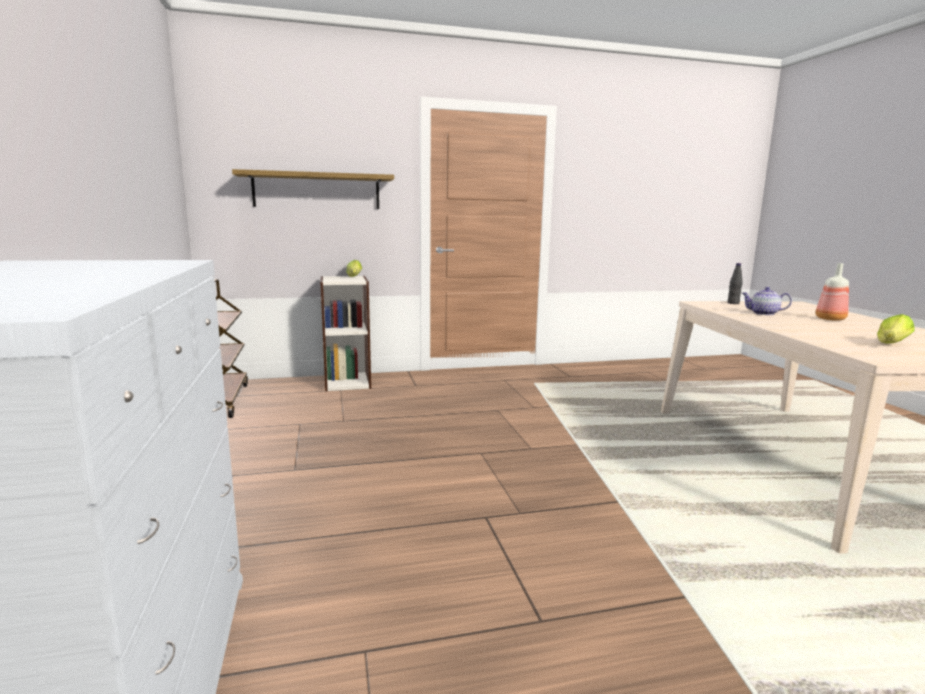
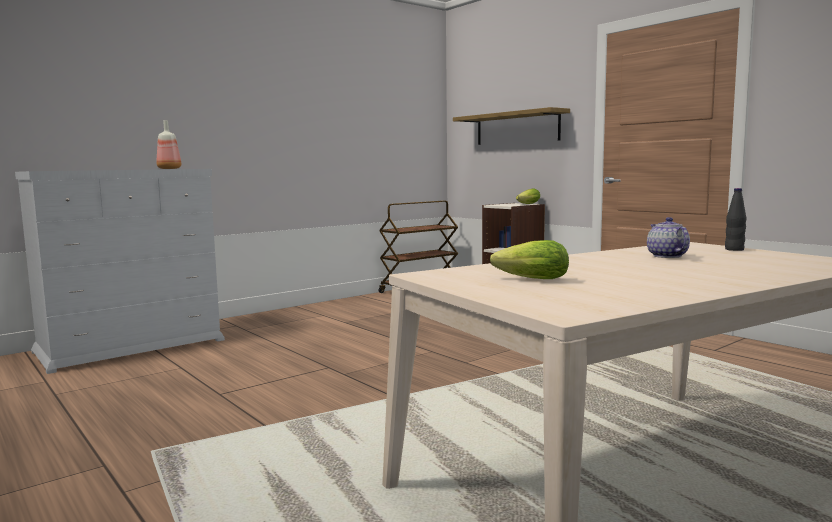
camera: 65 degrees right, 5 degrees down
bottle [815,263,849,321] -> bottle moved to [157,120,181,169]

